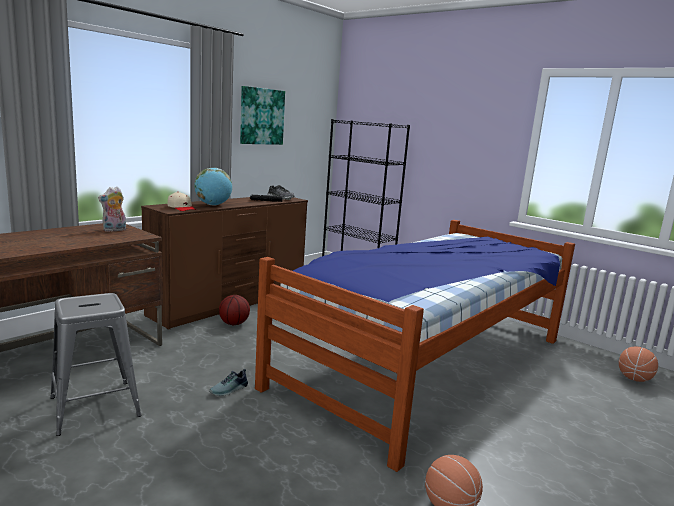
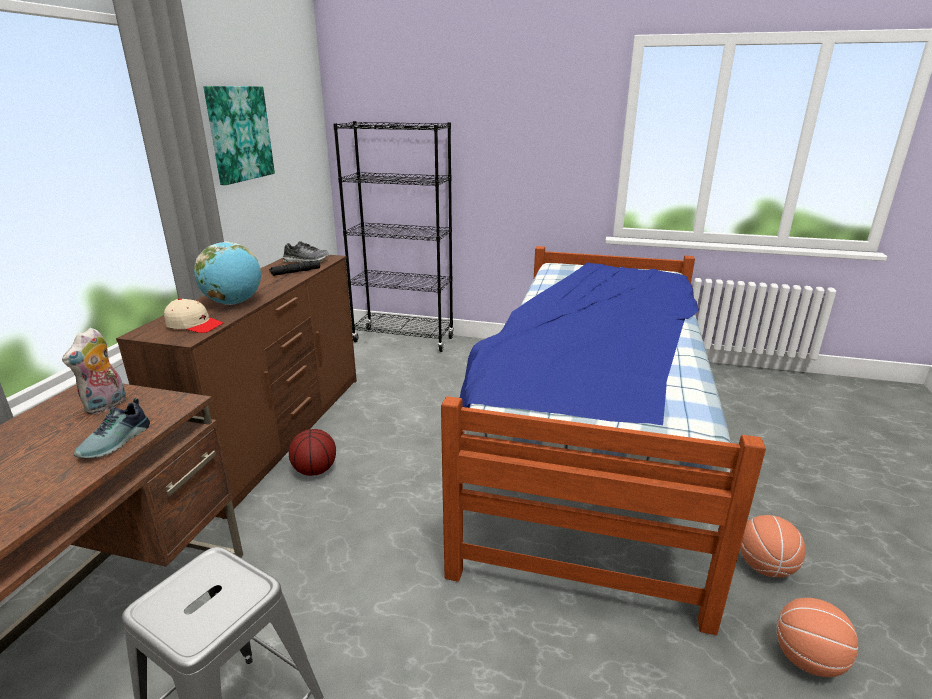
camera: 25 degrees left, 10 degrees up
shoe [209,369,248,396] -> shoe moved to [74,398,150,458]
basketball [619,346,658,382] -> basketball moved to [740,515,805,578]

